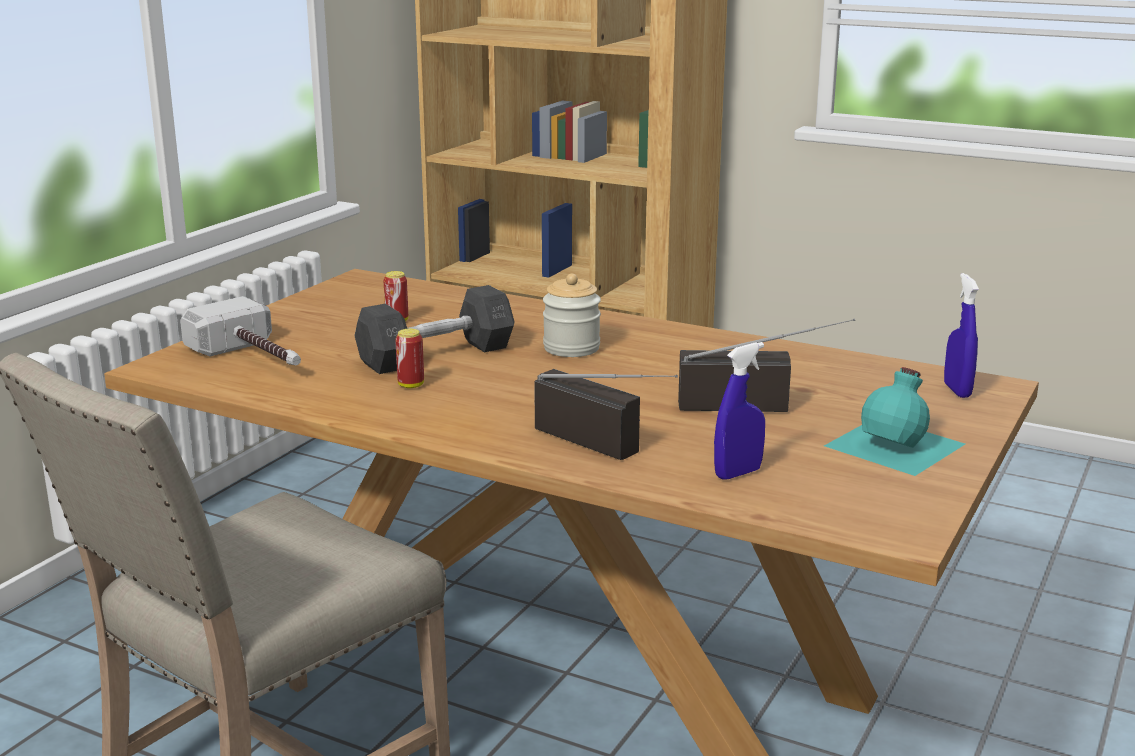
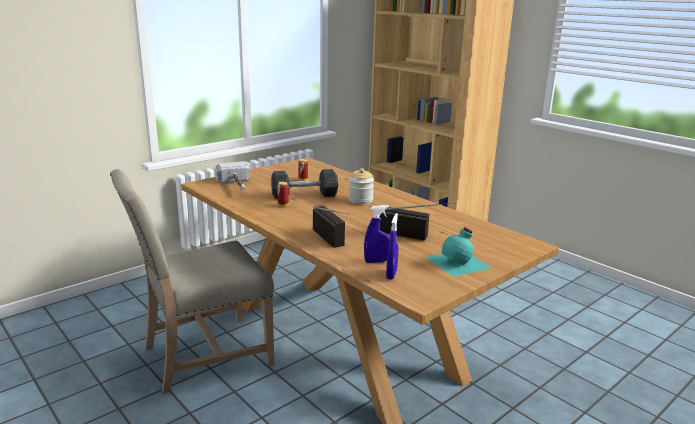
camera: 20 degrees right, 0 degrees up
blue spray bottle [944,273,979,398] -> blue spray bottle moved to [386,213,398,280]

